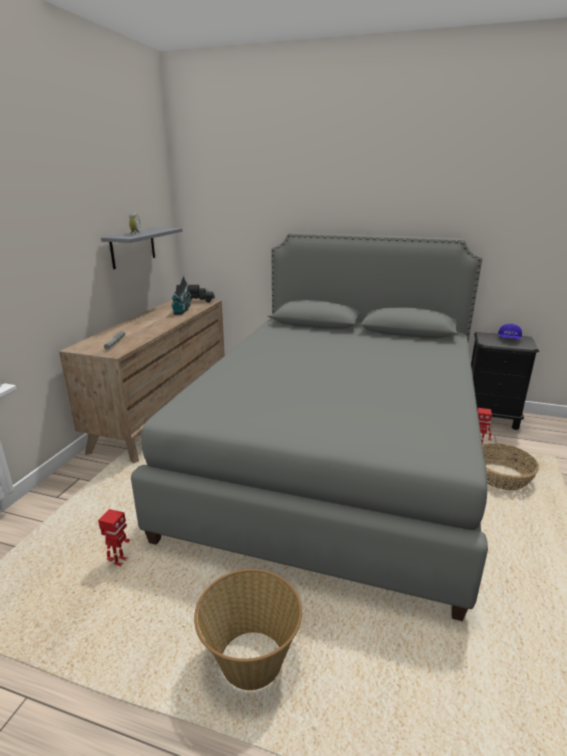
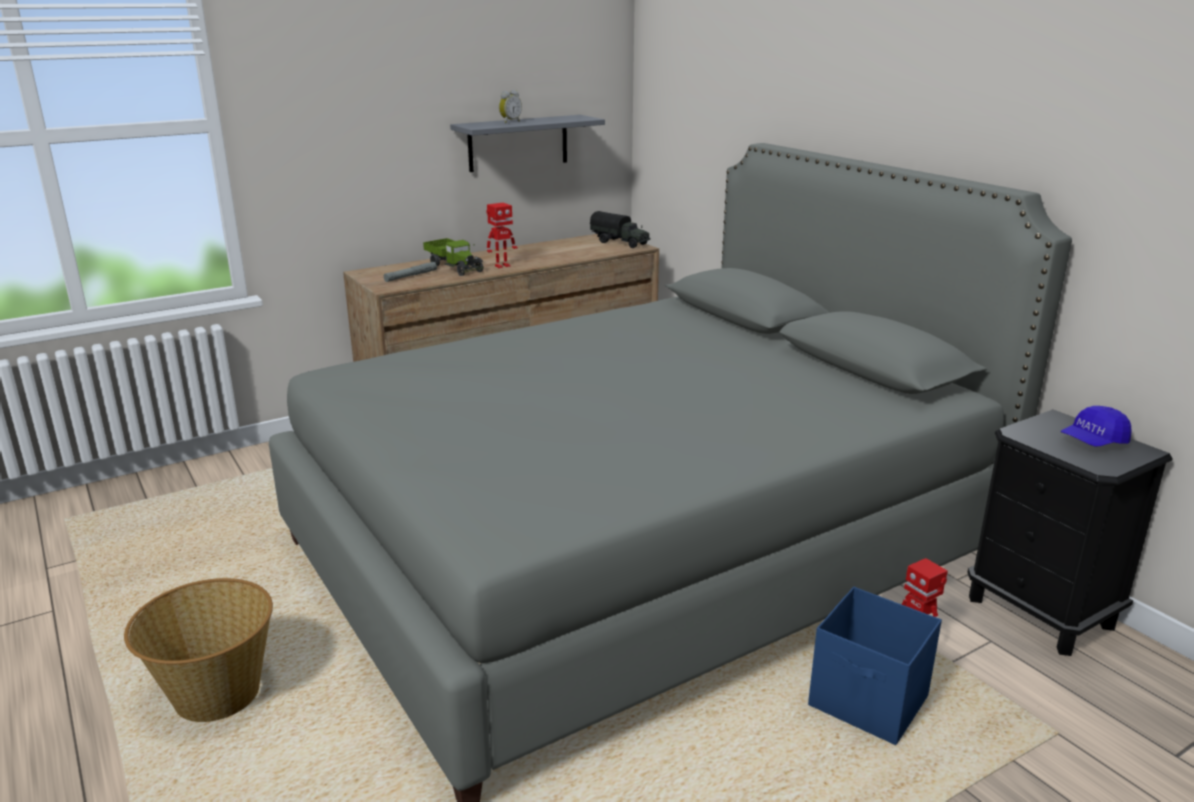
camera: 40 degrees right, 0 degrees up
toy robot [98,509,130,566] -> toy robot moved to [486,203,517,268]
toy house [171,276,192,314] -> none
basket [482,443,539,490] -> blue storage box [808,587,942,745]
none -> toy truck [423,238,484,276]

